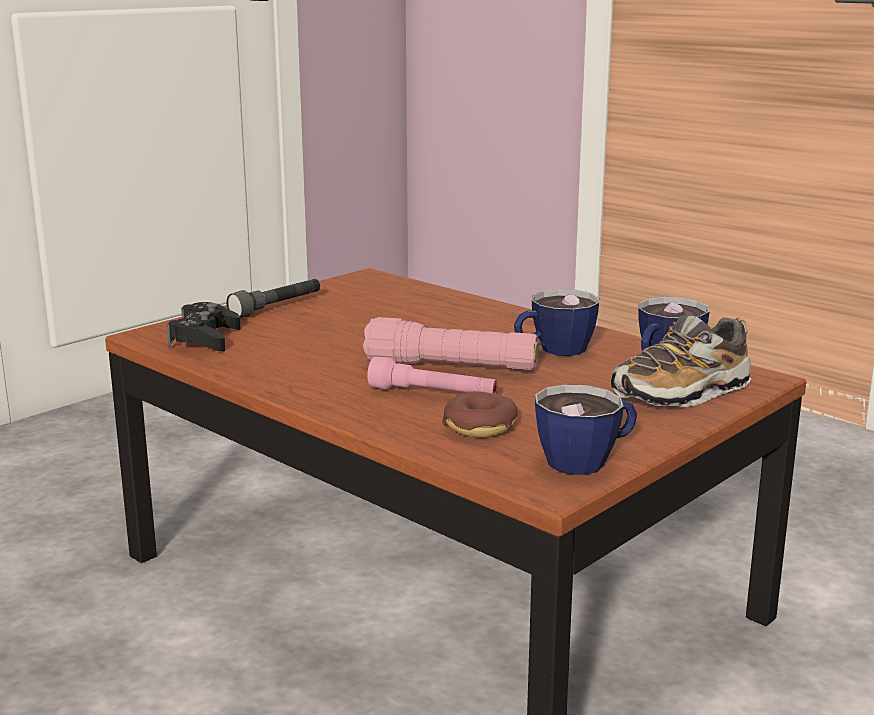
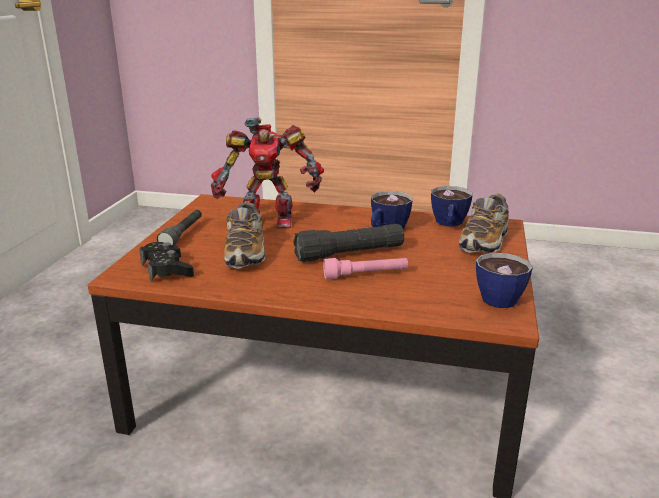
camera: 30 degrees left, 5 degrees up
pink flashlight [363,317,538,370] -> black flashlight [293,224,404,262]
donut [442,391,517,438] -> none
none -> toy robot [211,117,324,228]
none -> shoe [224,201,265,269]

